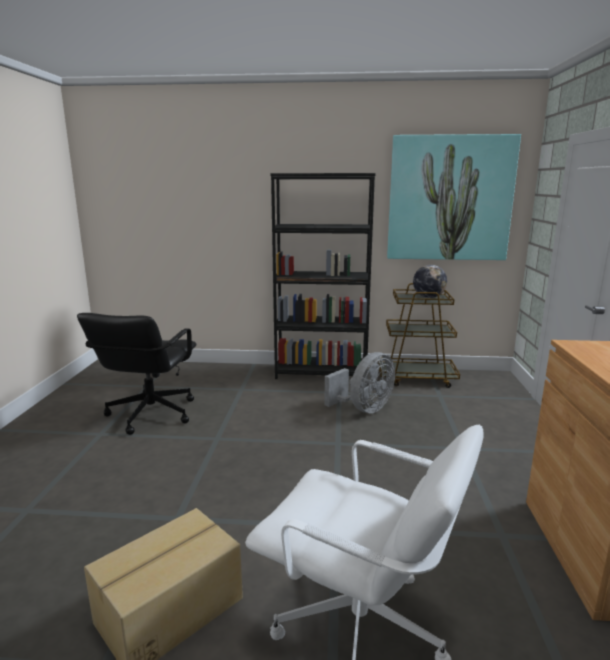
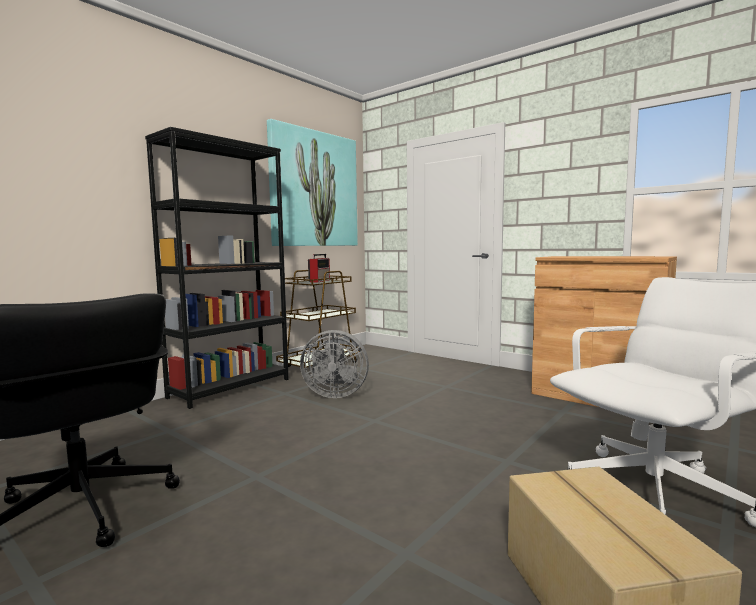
camera: 55 degrees left, 10 degrees down
grey fan [324,352,395,413] -> grey fan turned 105 degrees clockwise [300,330,369,398]
globe [413,265,447,298] -> radio [308,254,330,282]

